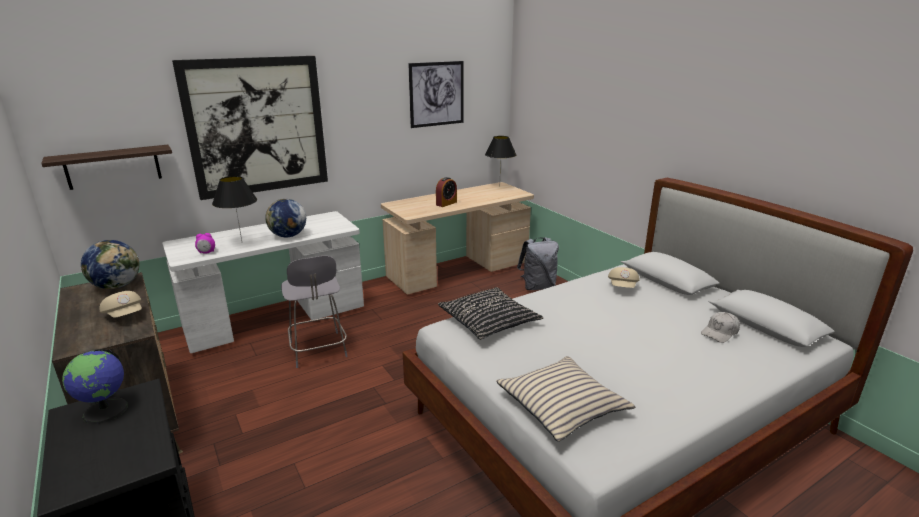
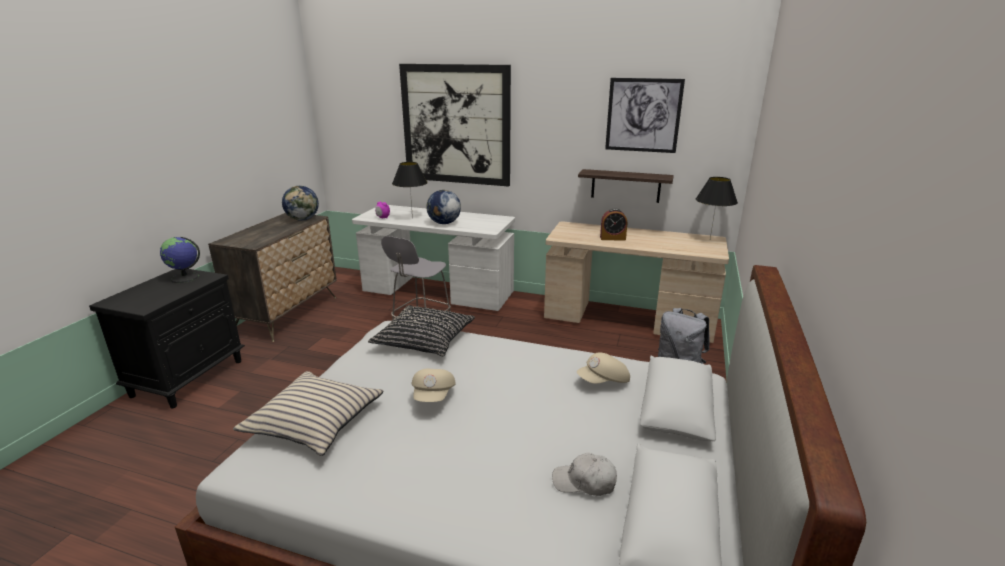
camera: 50 degrees right, 0 degrees up
shelf [41,145,172,190] -> shelf moved to [578,169,674,203]
beige cap [99,291,142,318] -> beige cap moved to [411,369,456,402]

